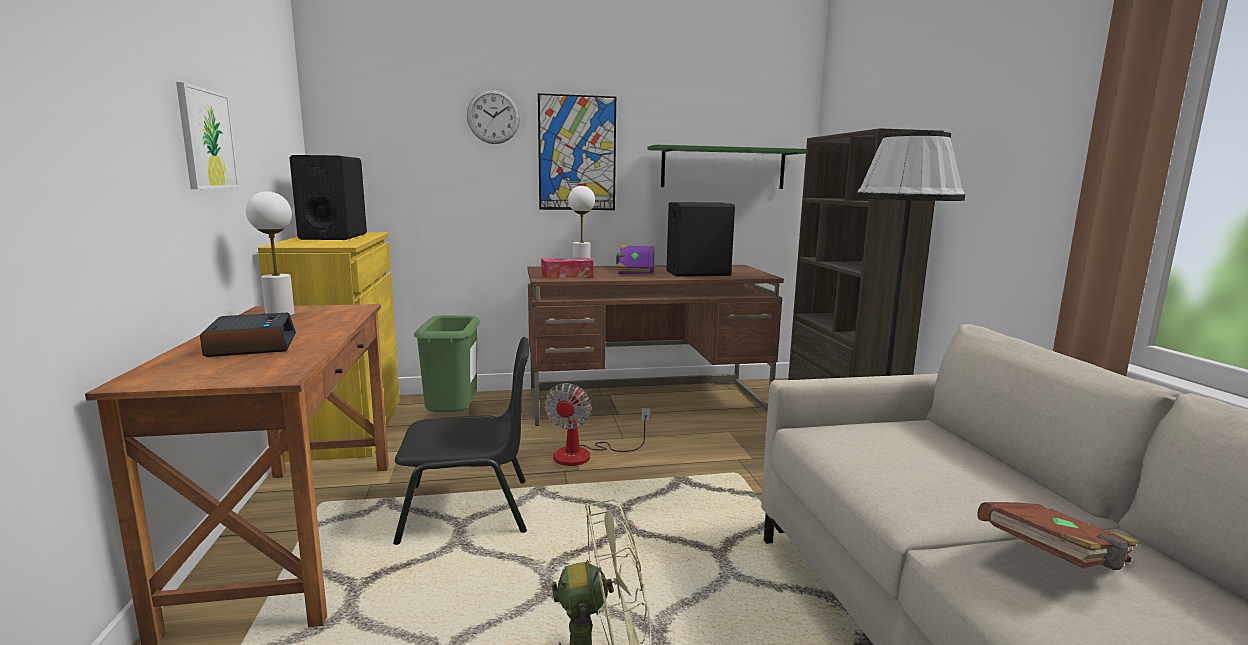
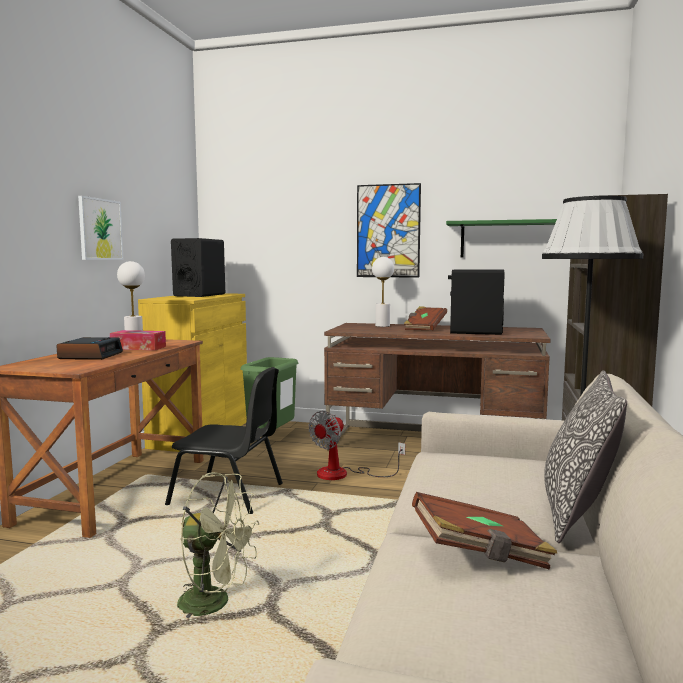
camera: 25 degrees right, 5 degrees down
wall clock [467,89,520,144] -> none
tissue box [541,258,593,278] -> tissue box moved to [110,330,166,350]
purple book [616,245,654,274] -> brown book [404,306,447,330]
none -> pillow [544,370,627,543]

